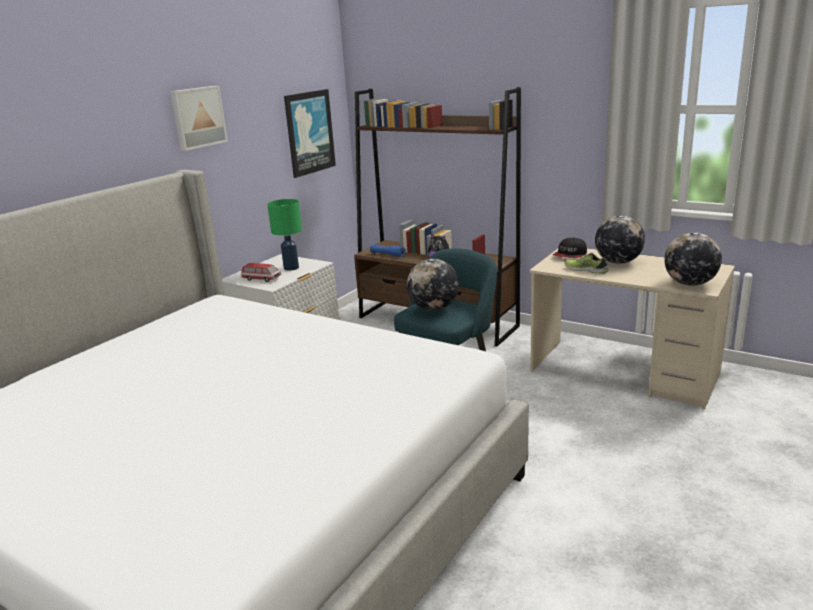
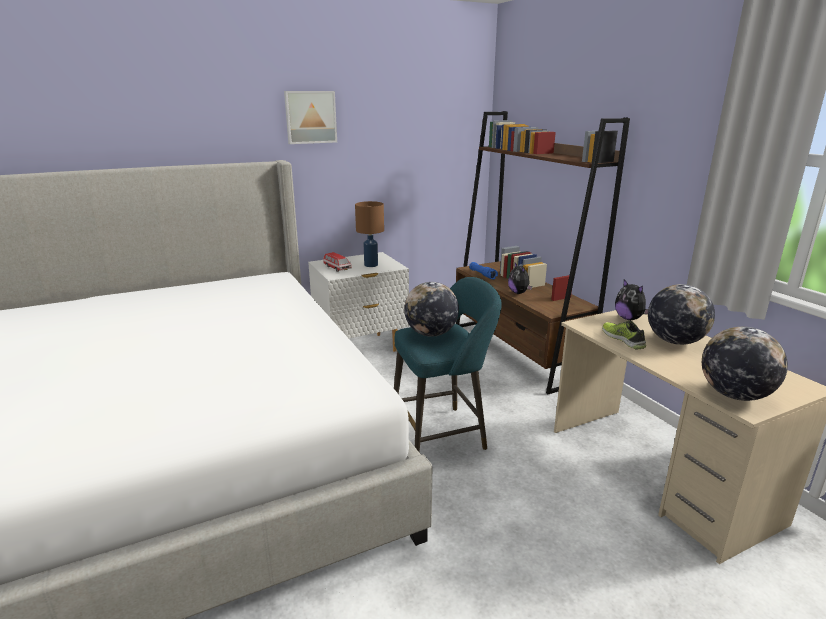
camera: 30 degrees right, 0 degrees up
green table lamp [267,199,302,271] -> brown table lamp [355,201,384,267]
picture [284,89,336,178] -> none
cap [553,237,587,258] -> plush toy [615,279,648,320]

